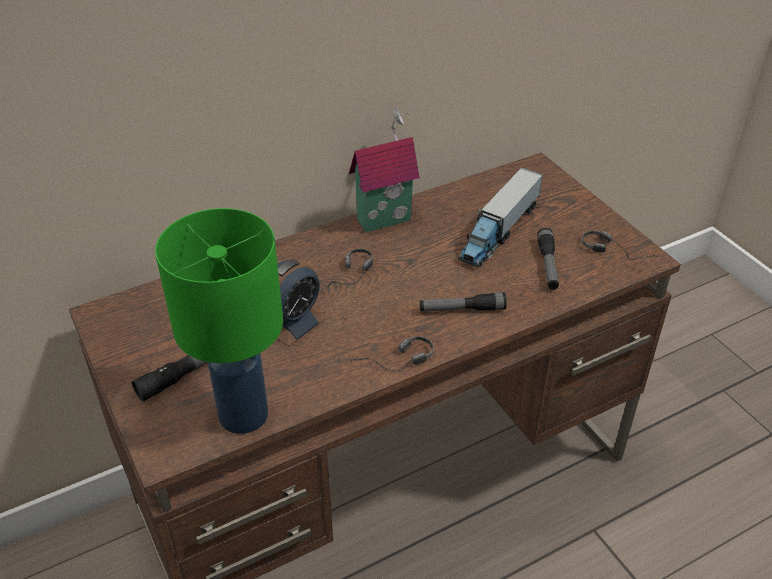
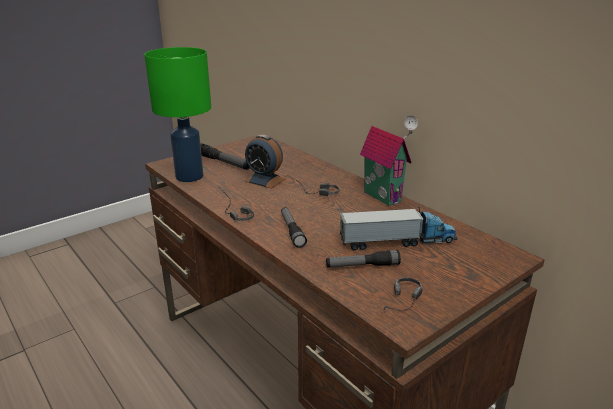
camera: 80 degrees right, 15 degrees down
toy truck [458,167,543,268] -> toy truck turned 150 degrees clockwise [340,206,457,251]

